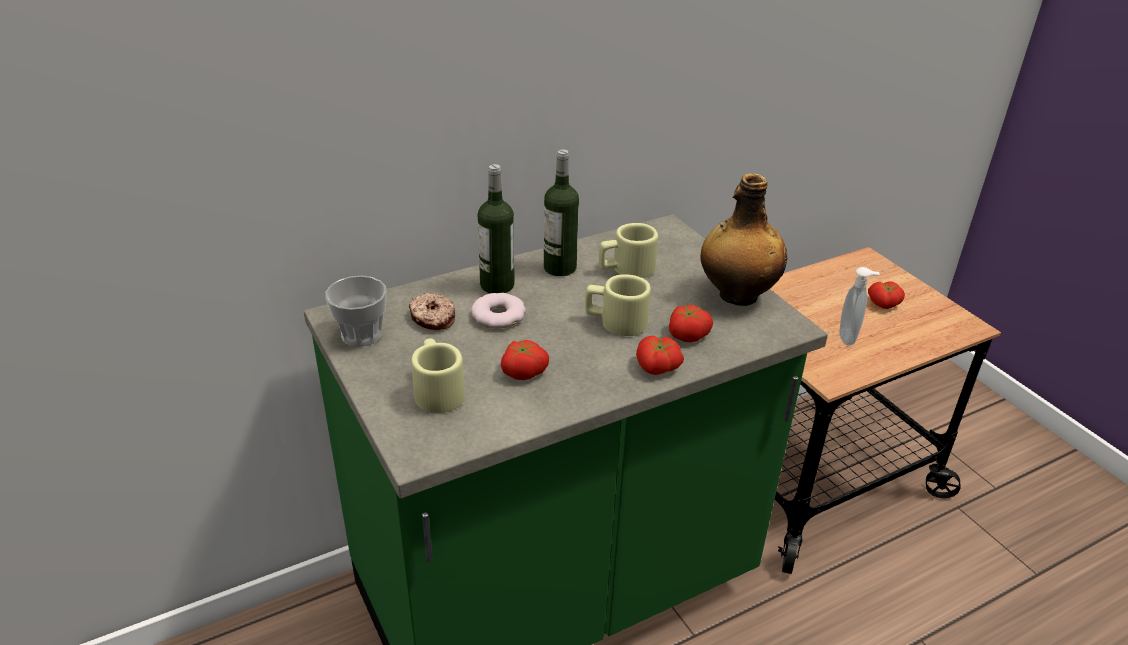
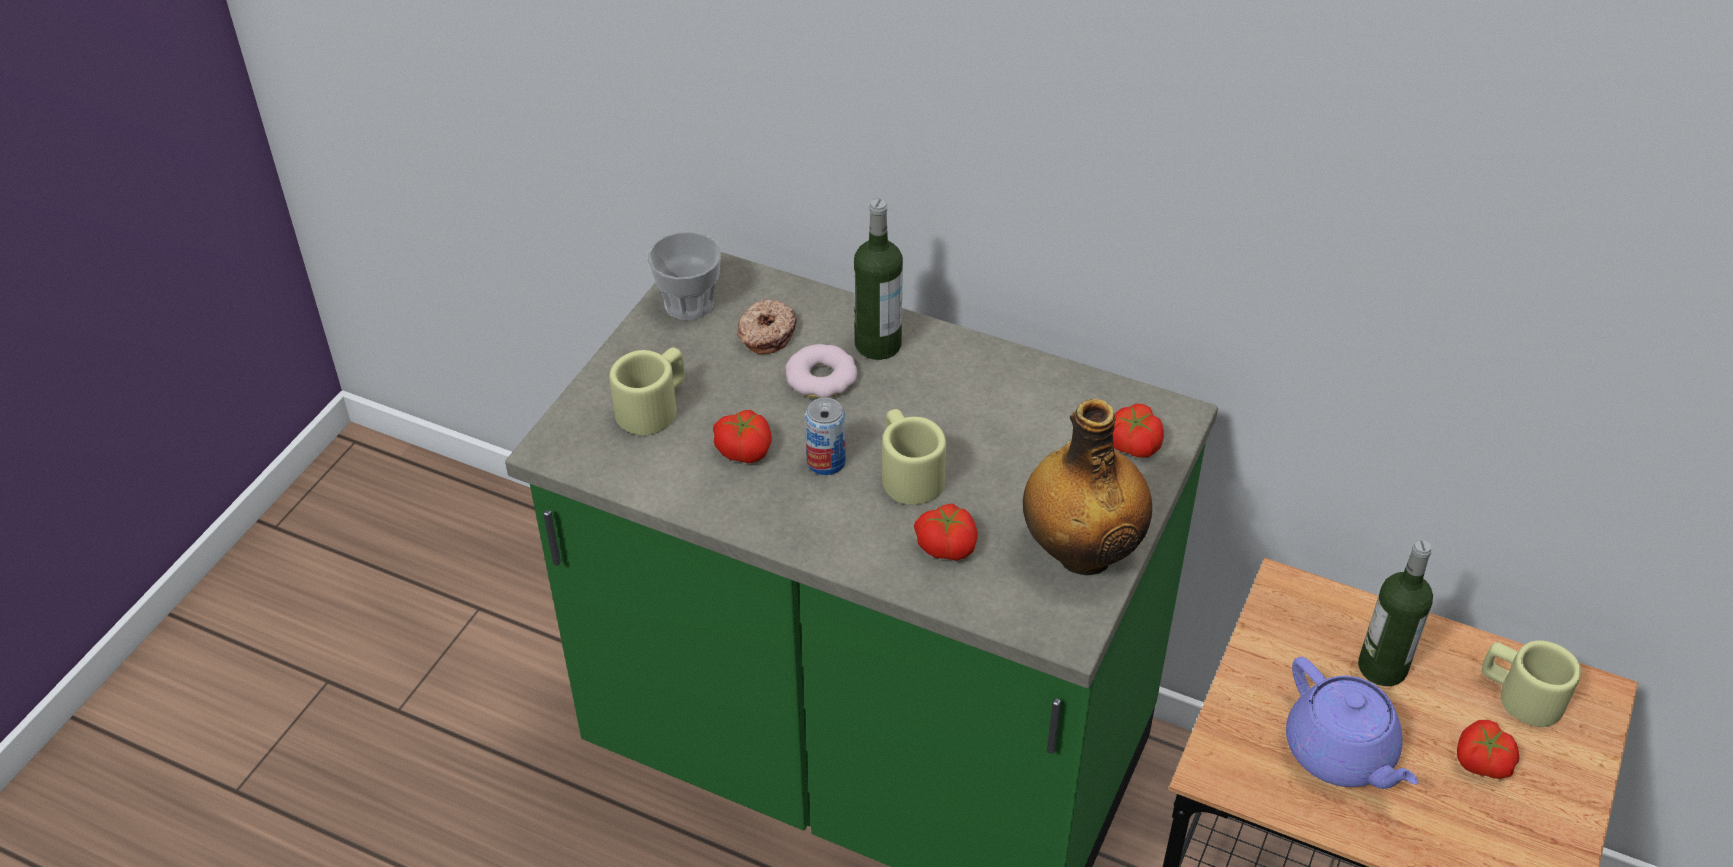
camera: 55 degrees right, 10 degrees up
bottle [544,149,579,276] -> bottle moved to [1358,540,1433,686]
beige mug [599,223,658,278] -> beige mug moved to [1482,640,1581,727]
tomato [636,336,684,375] -> tomato moved to [1113,404,1164,458]
soap dispenser [840,267,880,345] -> purple teapot [1286,657,1418,789]
none -> can [805,397,846,475]

